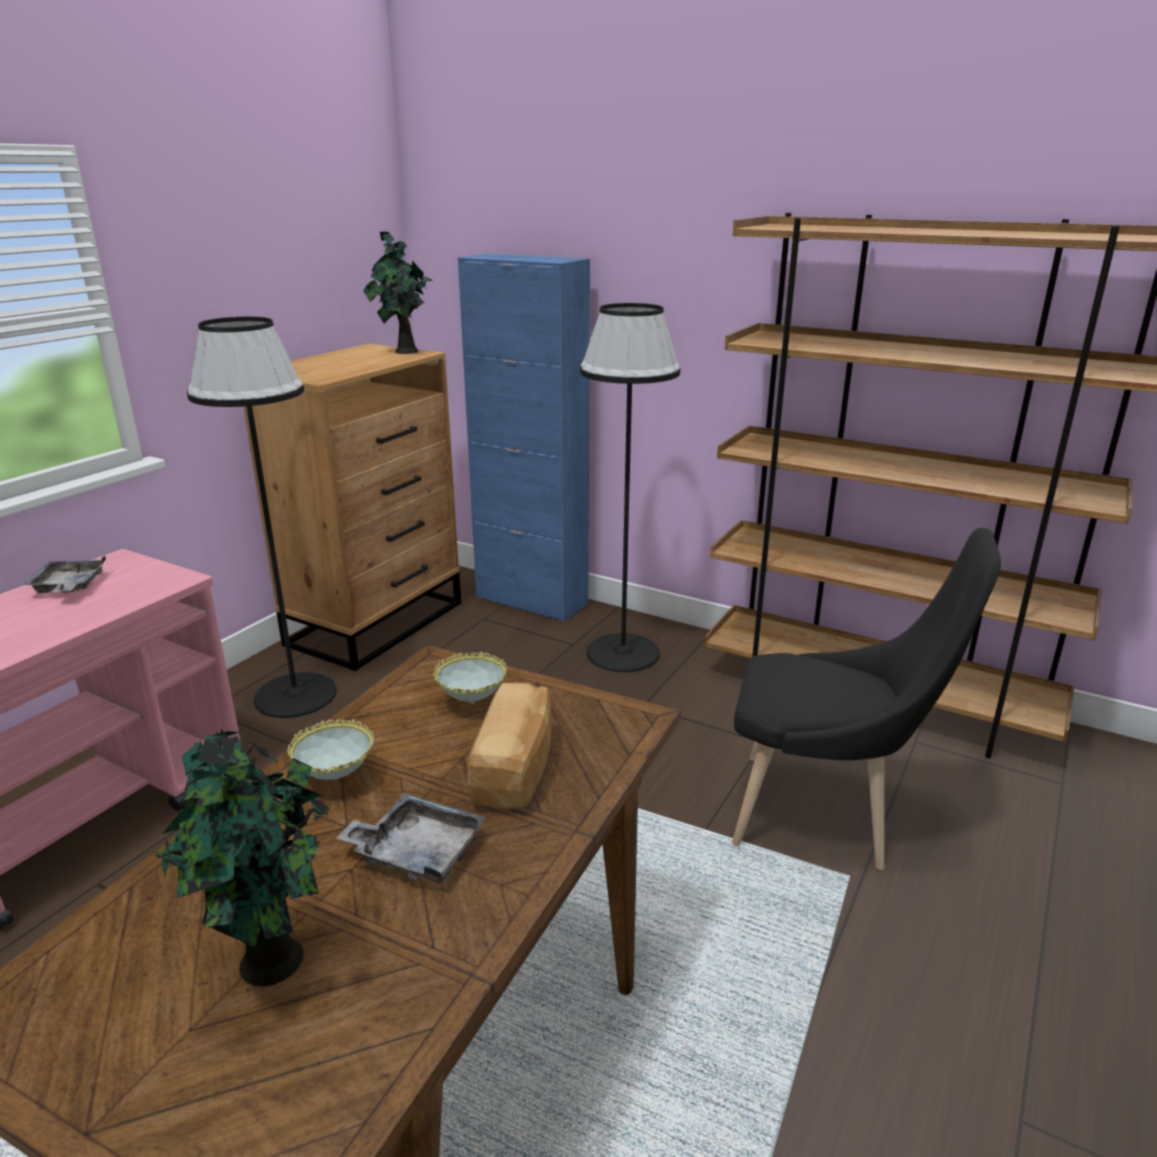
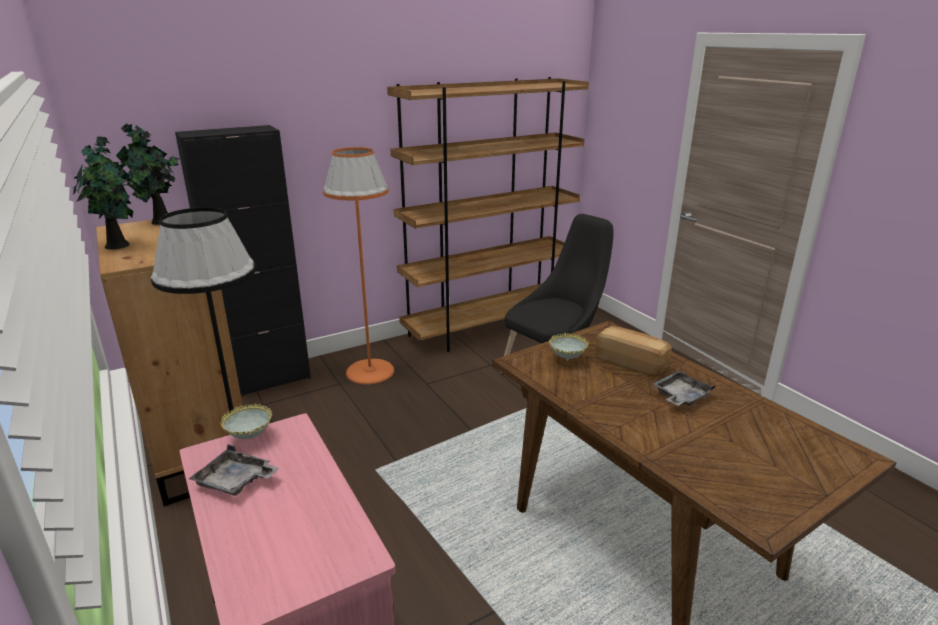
camera: 60 degrees left, 0 degrees up
potted plant [154,727,329,987] -> potted plant moved to [71,136,142,250]
bowl [287,719,374,780] -> bowl moved to [220,403,272,439]
blue cabinet [458,253,590,622] -> black cabinet [175,125,311,395]
black floor lamp [580,303,680,672] -> orange floor lamp [323,147,394,384]

